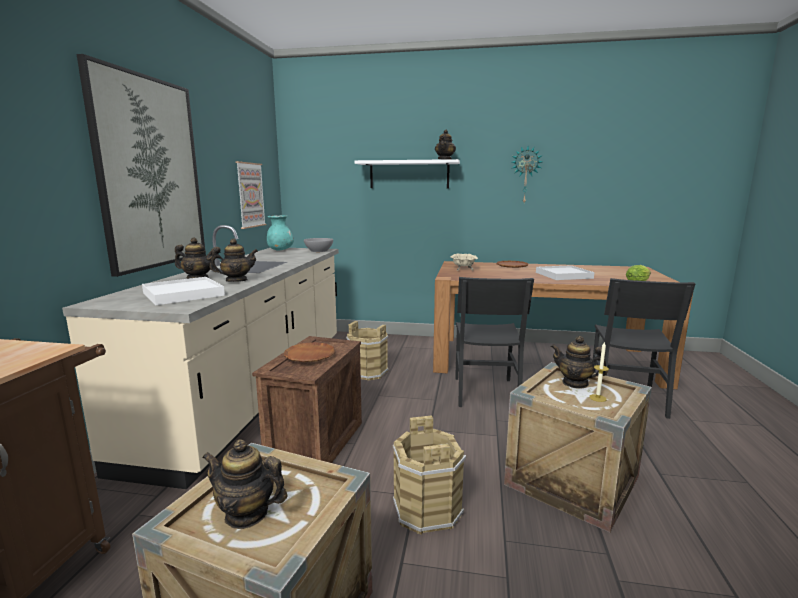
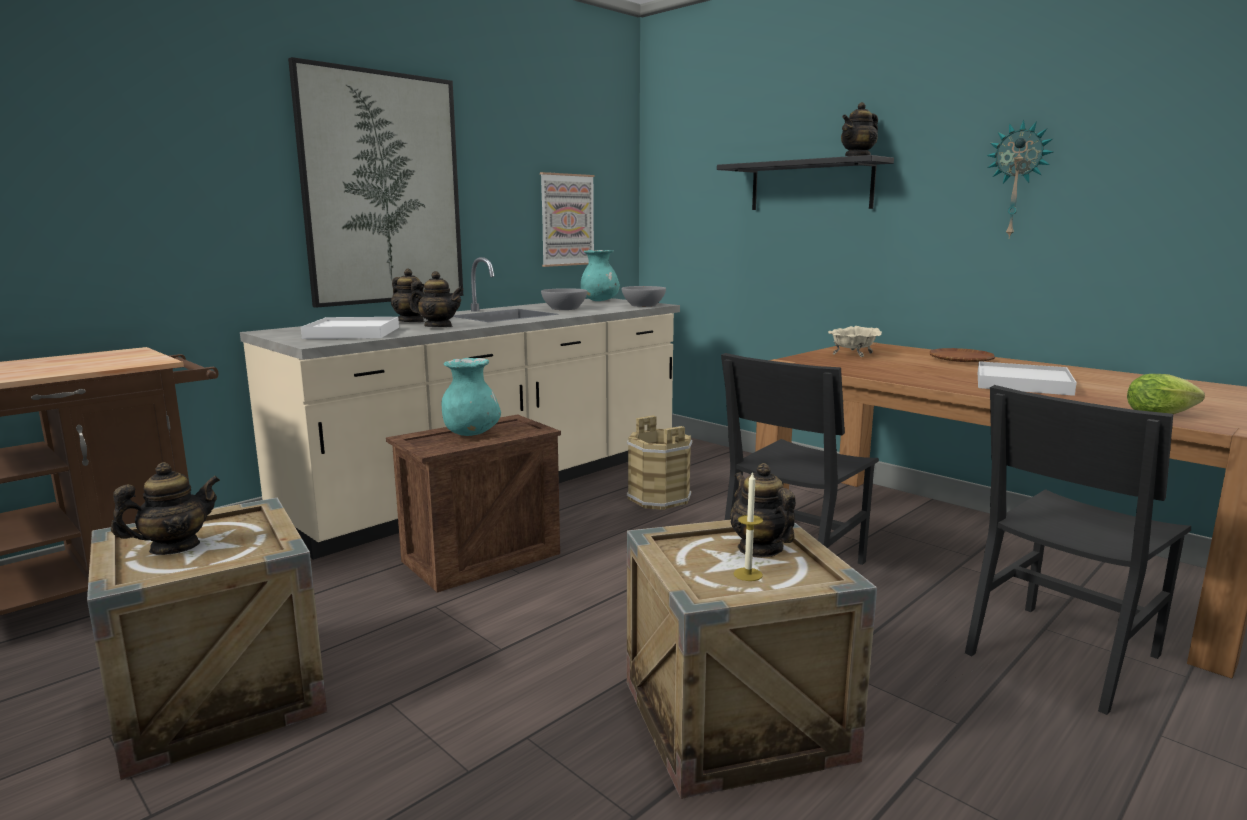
camera: 35 degrees right, 0 degrees up
teapot [202,439,288,529] -> teapot turned 90 degrees clockwise [111,462,220,555]
brown plate [284,342,335,362] -> turquoise vase [442,358,501,436]
white shelf [354,159,460,188] -> black shelf [717,155,894,210]
brown bucket [393,415,466,535] -> none
none -> grey bowl [541,288,587,310]

